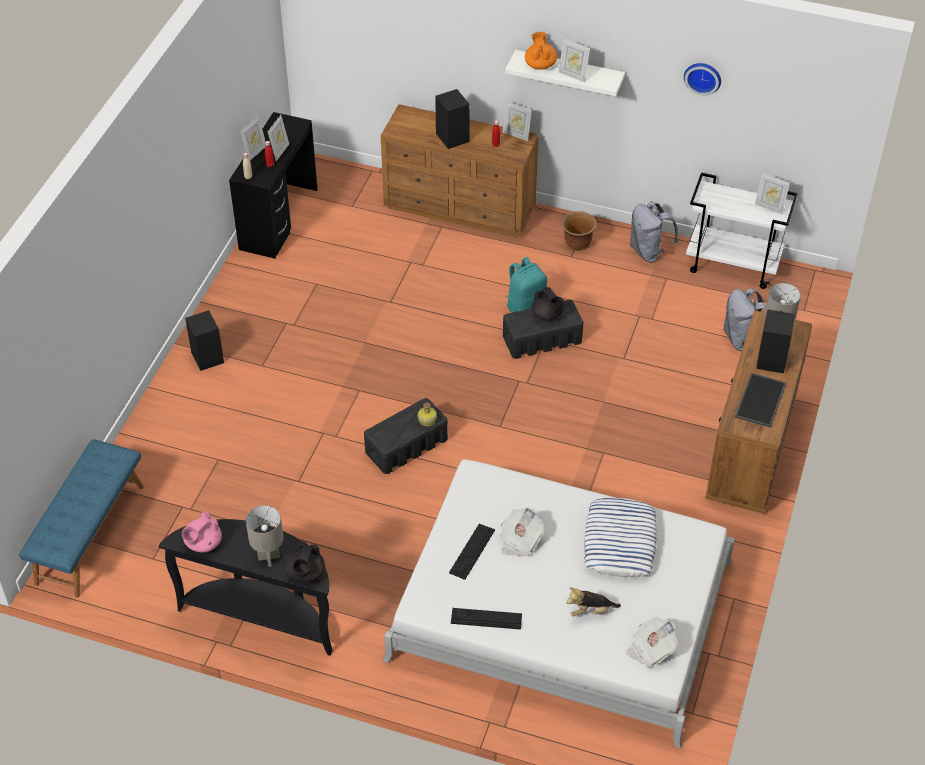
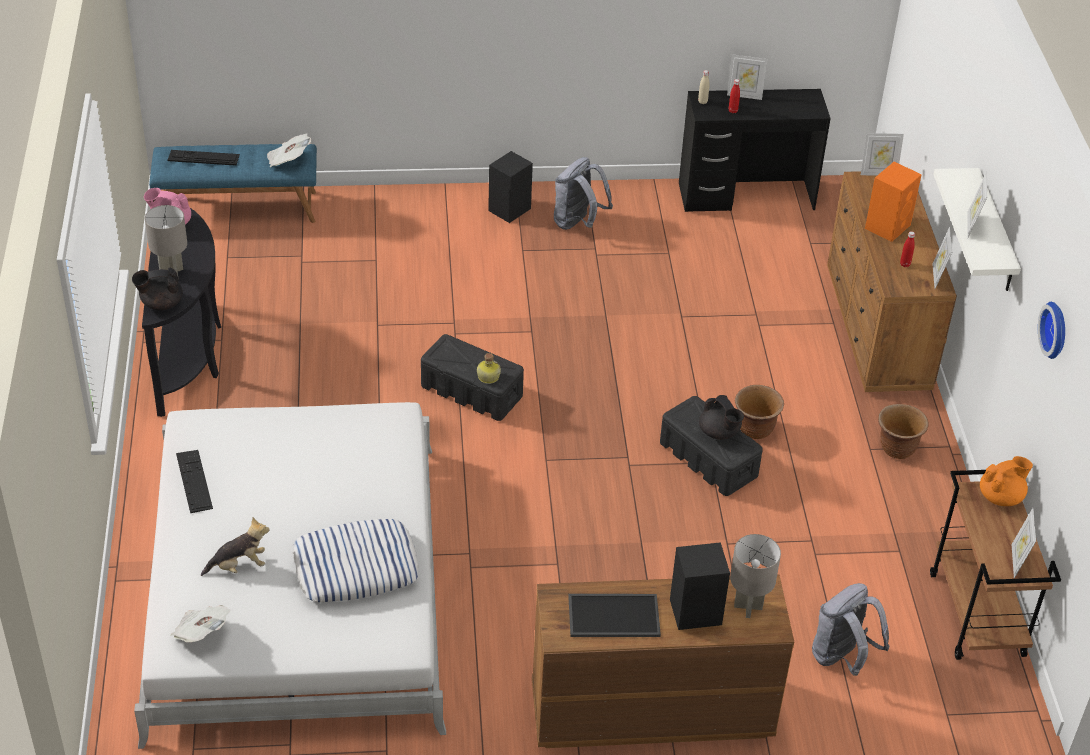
camera: 65 degrees right, 5 degrees down
picture frame [268,115,289,161] -> picture frame moved to [861,133,904,176]
black speaker [435,89,470,149] -> orange speaker [865,162,922,242]
keyboard [449,524,495,580] -> keyboard moved to [168,150,240,166]
newspaper [500,508,544,557] -> newspaper moved to [267,134,311,167]
turquoise backpack [505,257,547,312] -> brown planter [735,385,784,439]
orange teapot [525,32,557,70] -> orange teapot moved to [980,456,1033,506]
black teapot [531,287,565,321] -> black teapot turned 60 degrees counterclockwise [699,395,744,440]
plush toy [566,587,621,616] -> plush toy turned 105 degrees clockwise [201,517,270,576]
grey backpack [630,201,678,263] -> grey backpack moved to [554,157,613,230]
white cart [686,173,798,289] -> brown cart [930,470,1061,660]

